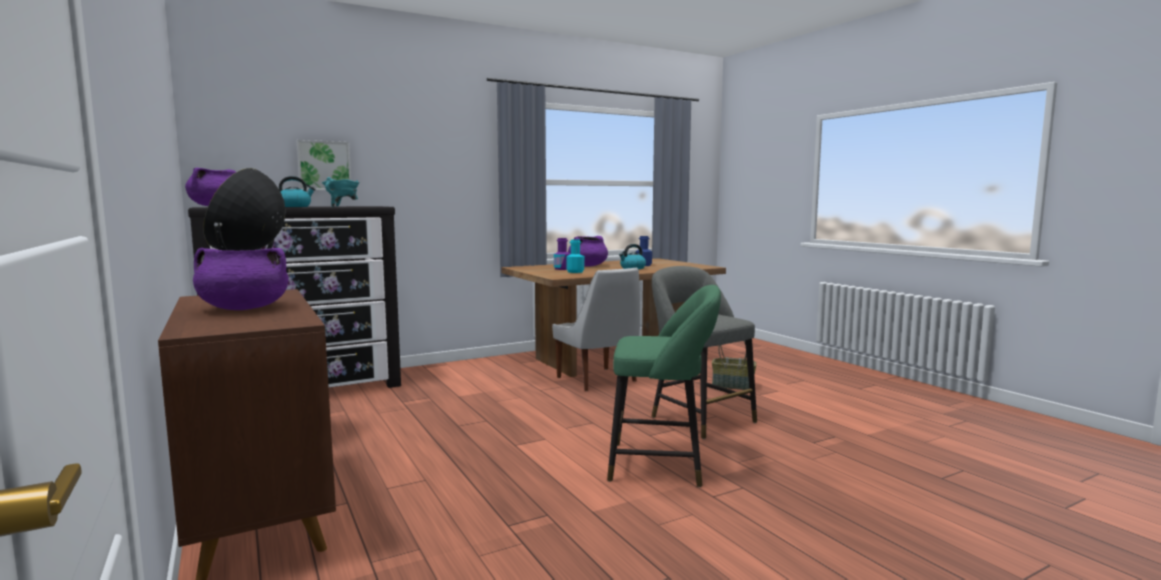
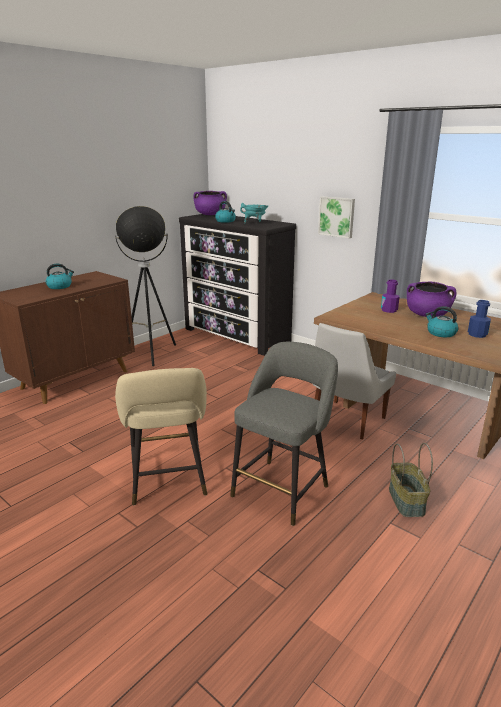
camera: 70 degrees right, 15 degrees up
purple cooking pot [193,248,289,310] -> kettle [46,264,74,289]
picture [297,140,351,190] -> picture moved to [318,196,355,238]
turquoise bottle [566,240,584,273] -> none
green stool [607,285,721,487] -> beige stool [115,368,208,505]

